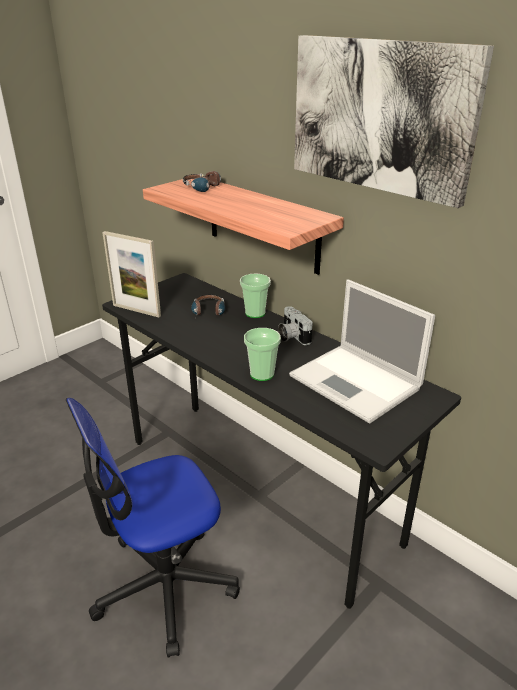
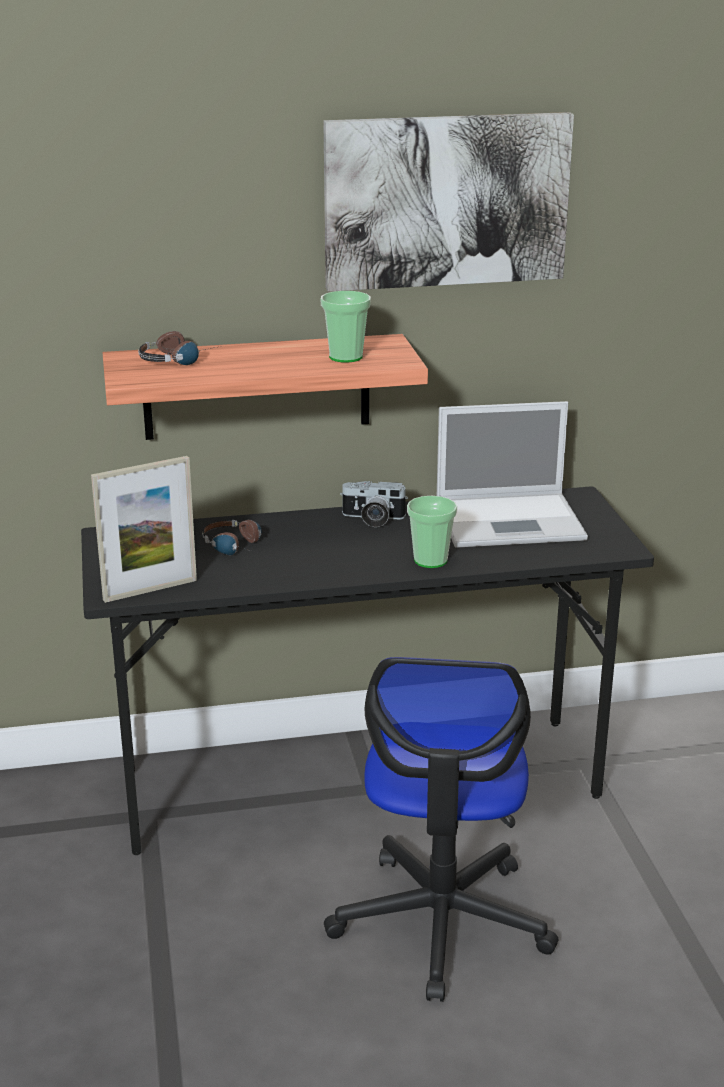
camera: 55 degrees left, 5 degrees down
cup [240,274,271,318] -> cup moved to [320,291,371,362]

